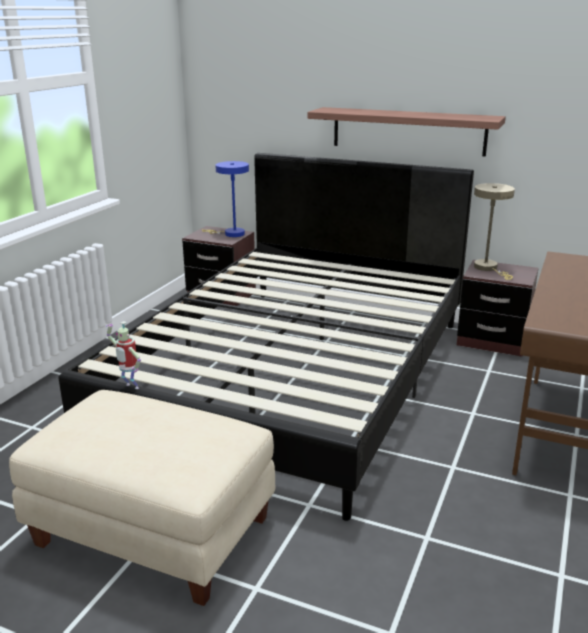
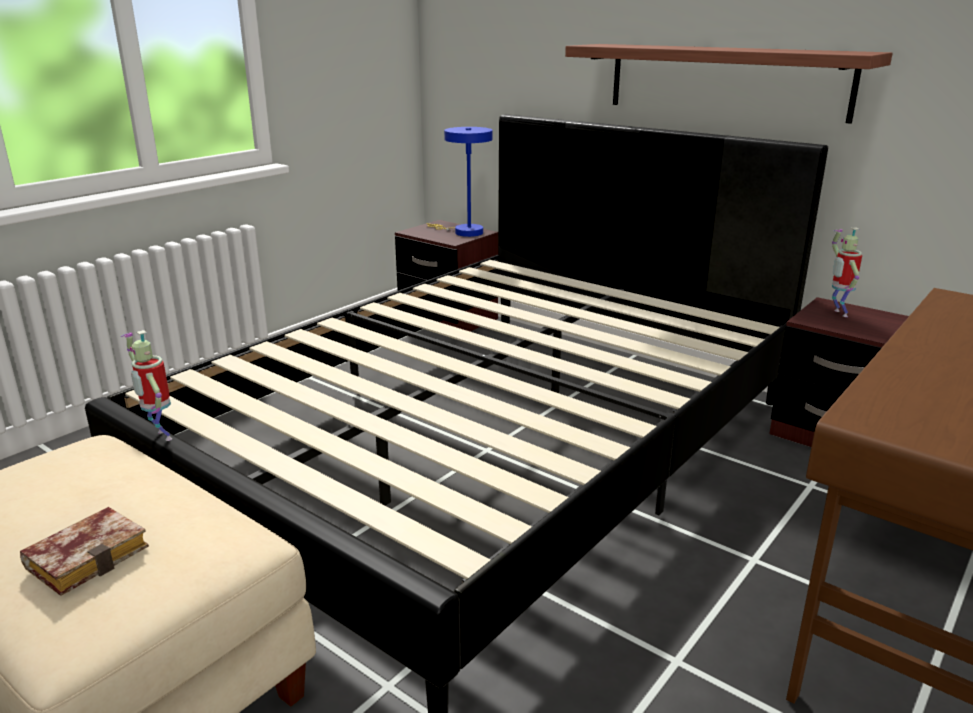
camera: 15 degrees right, 0 degrees up
beige table lamp [474,183,515,280] -> toy robot [832,228,862,317]
none -> book [20,507,149,596]

